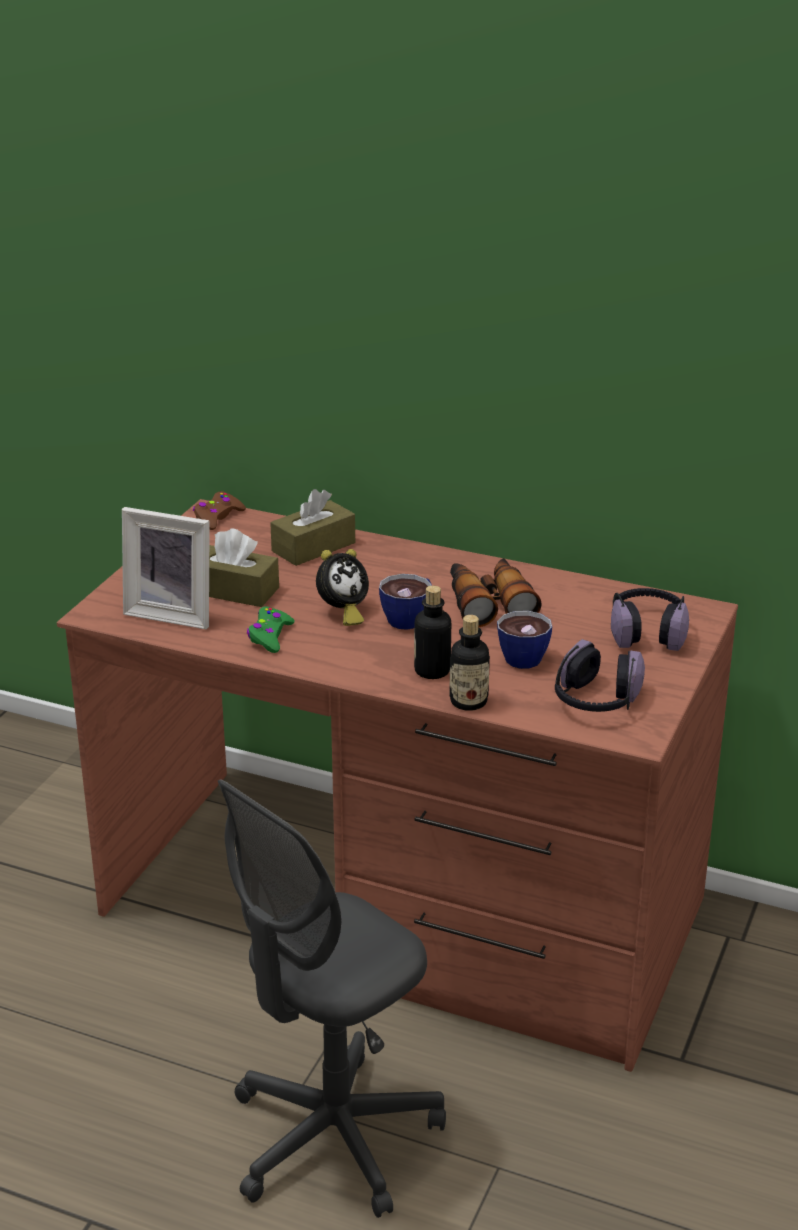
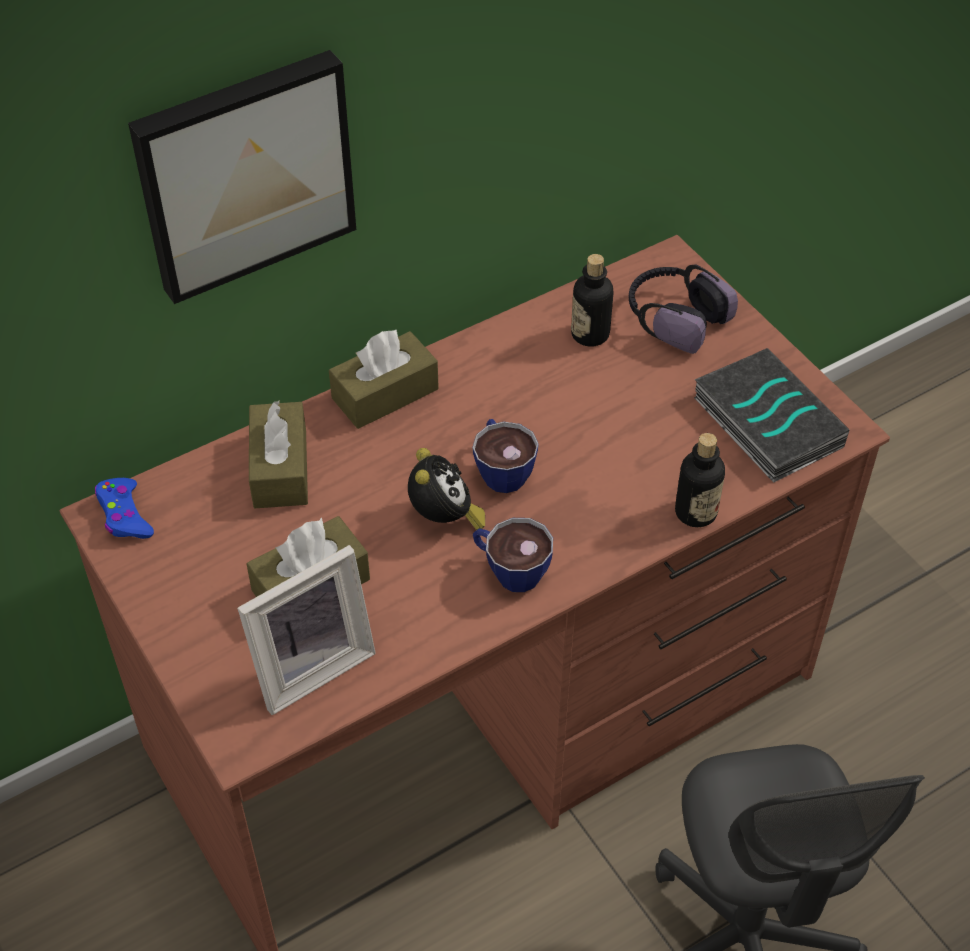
camera: 55 degrees left, 20 degrees up
brown game controller [193,491,246,530] -> blue game controller [95,478,154,539]
green game controller [247,606,295,653] -> none
bottle [414,586,451,679] -> bottle moved to [571,254,614,347]
binoculars [450,558,542,627] -> none
cup [497,611,552,669] -> cup moved to [473,518,553,592]
headphones [555,639,645,712] -> book [694,348,849,483]
none -> picture [128,50,356,304]
none -> brown tissue box [329,330,439,429]

